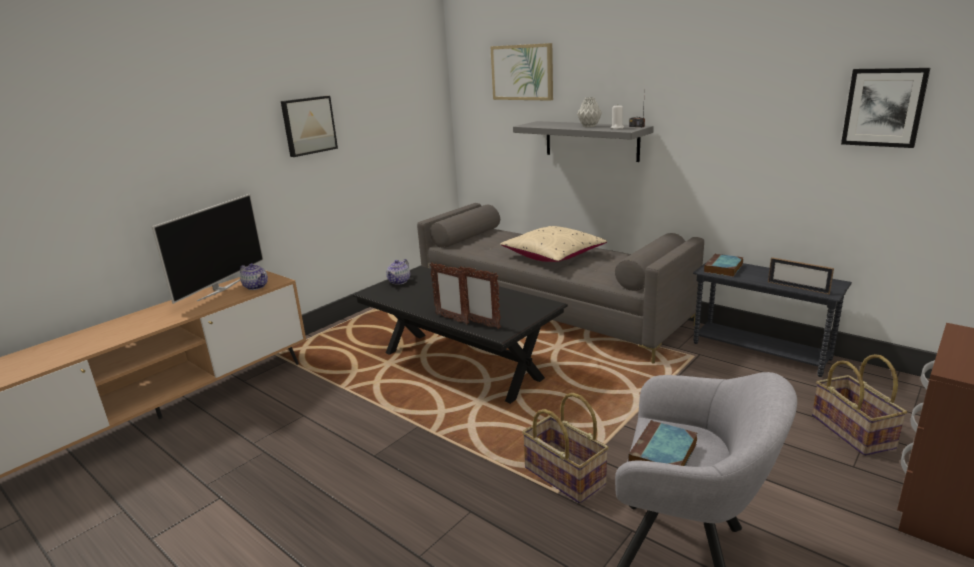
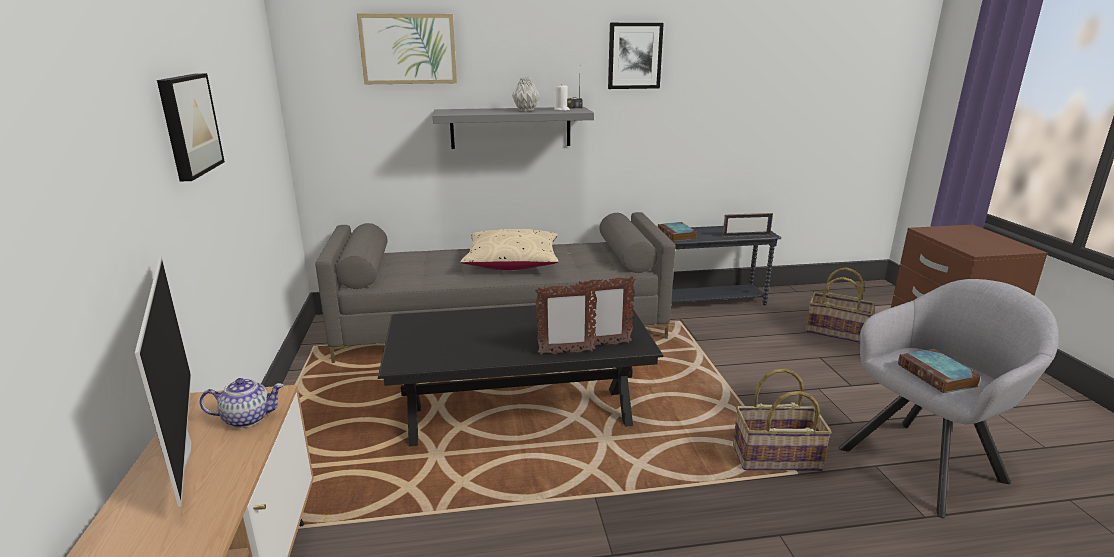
camera: 50 degrees left, 0 degrees up
teapot [386,259,410,284] -> none
picture [841,68,930,148] -> picture moved to [608,23,664,89]

